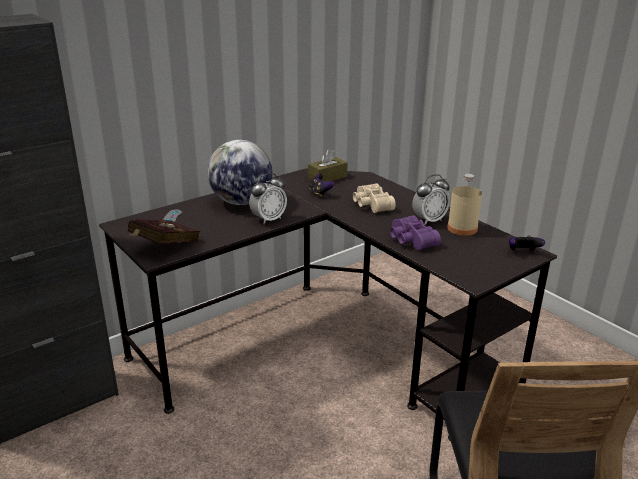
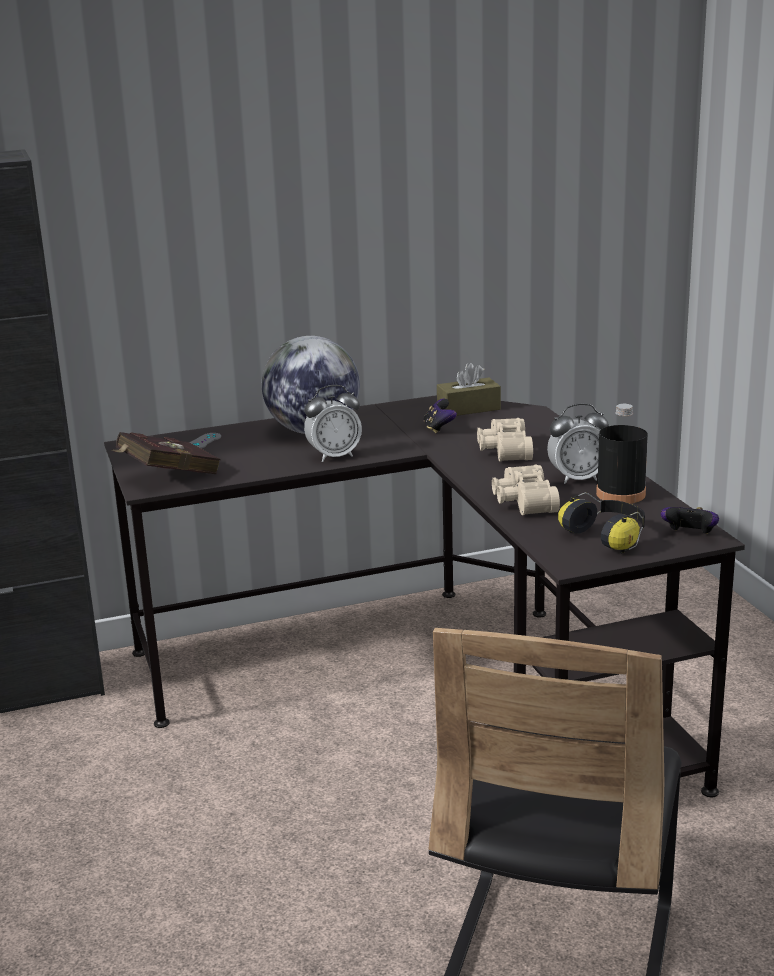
camera: 20 degrees right, 5 degrees down
purple binoculars [390,215,441,250] -> beige binoculars [492,464,560,515]
beige bottle [447,174,482,236] -> black bottle [596,404,648,504]
none -> headphones [558,493,645,554]

